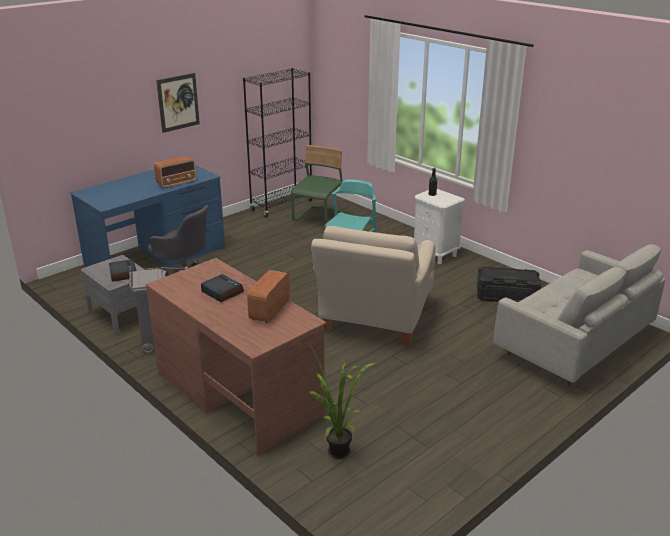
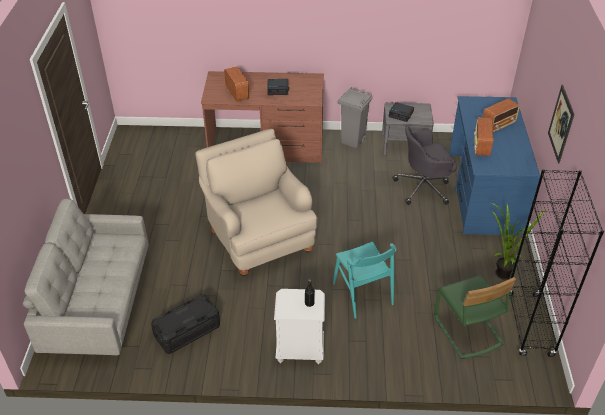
camera: 135 degrees right, 15 degrees up
potted plant [306,342,375,459] -> potted plant moved to [491,203,545,279]
none -> radio [482,98,520,132]

